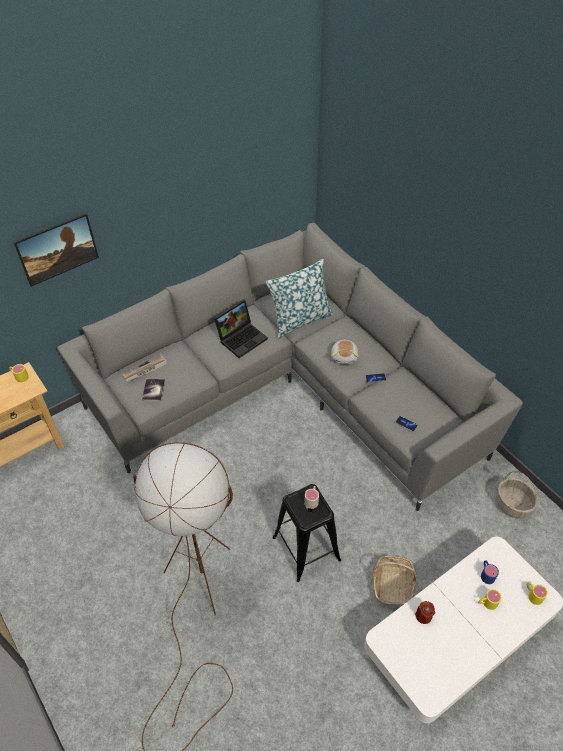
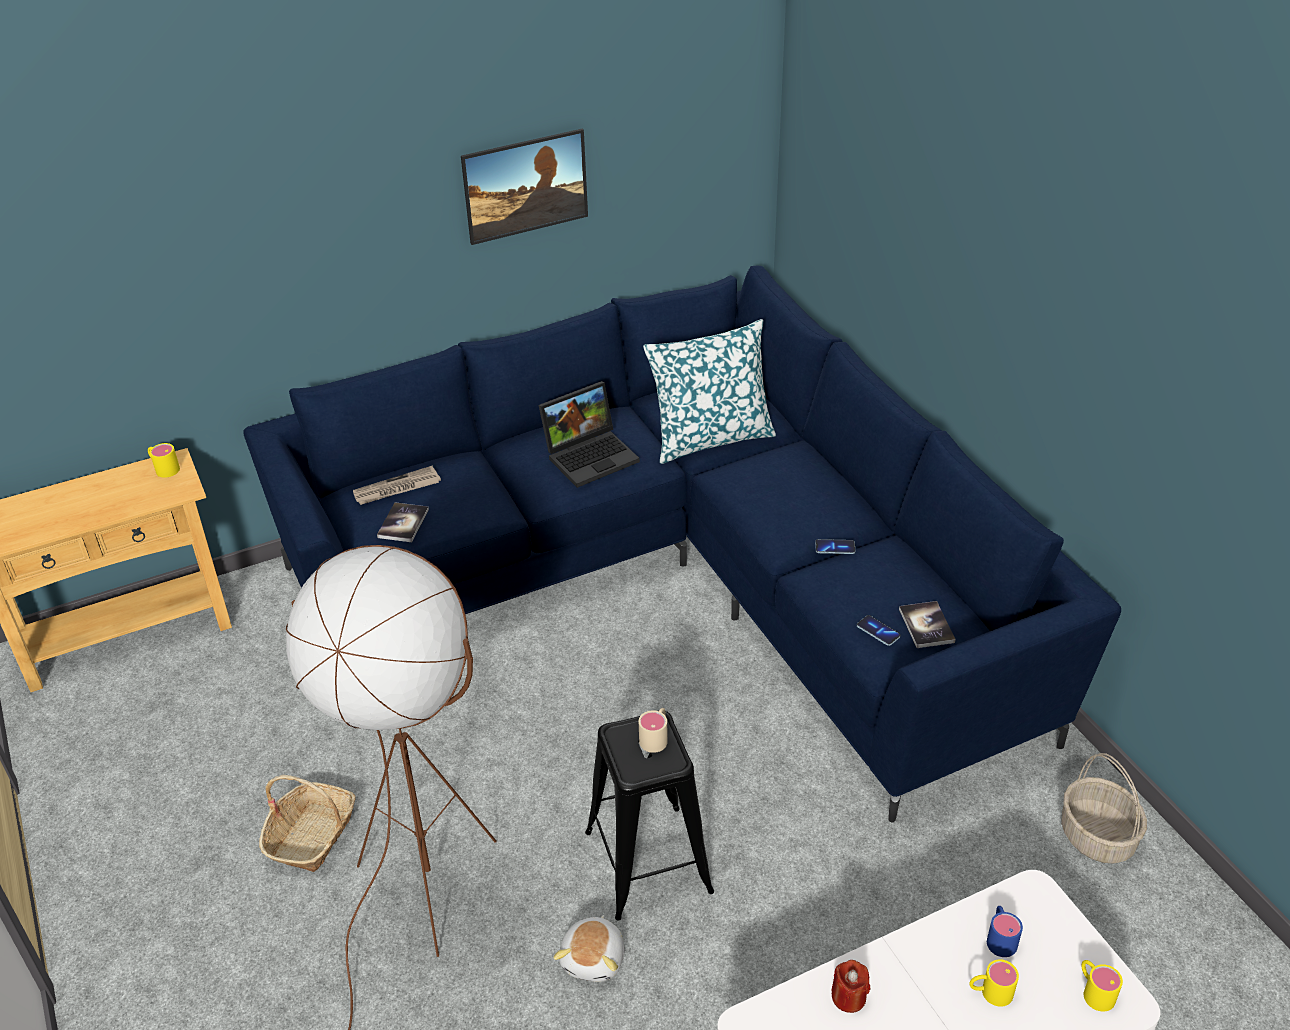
camera: 10 degrees right, 10 degrees down
picture [14,213,99,287] -> picture moved to [461,129,588,245]
grey sofa [57,223,523,511] -> blue sofa [243,266,1121,822]
plush toy [331,340,359,364] -> plush toy moved to [553,915,625,982]
basket [373,556,416,605] -> basket moved to [259,775,356,872]
none -> book [899,601,956,648]

